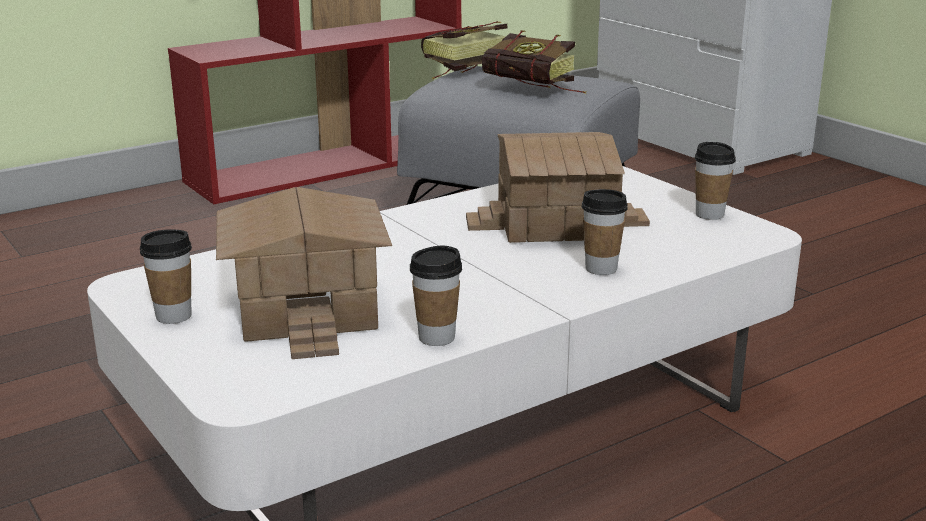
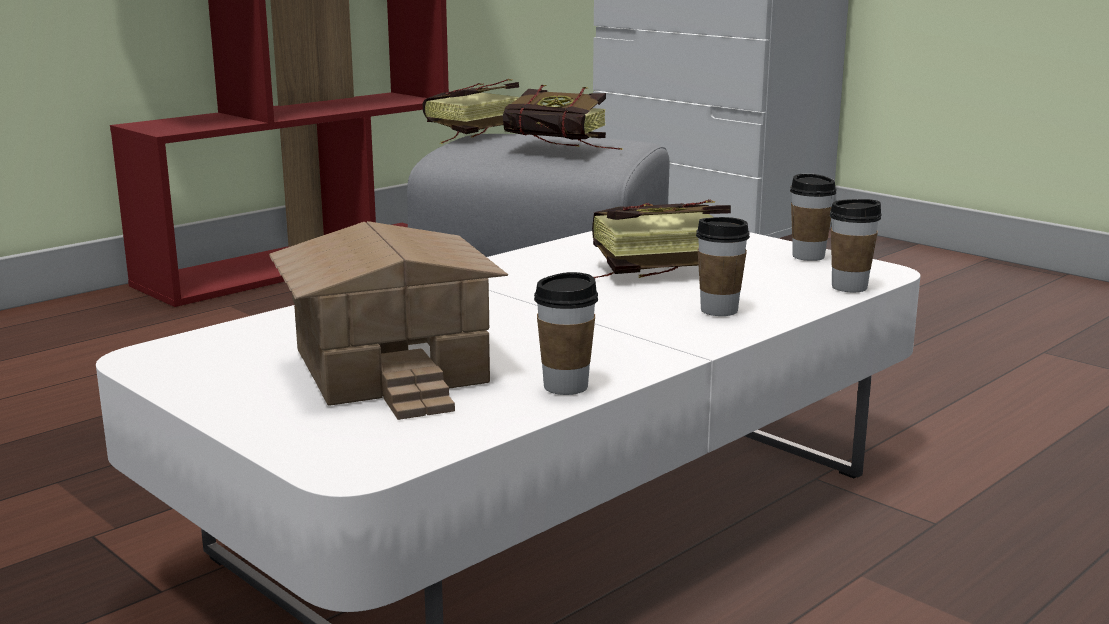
camera: 10 degrees left, 5 degrees down
cup [140,229,192,324] -> cup moved to [830,199,882,292]
toy house [466,132,650,243] -> book [592,199,731,278]

